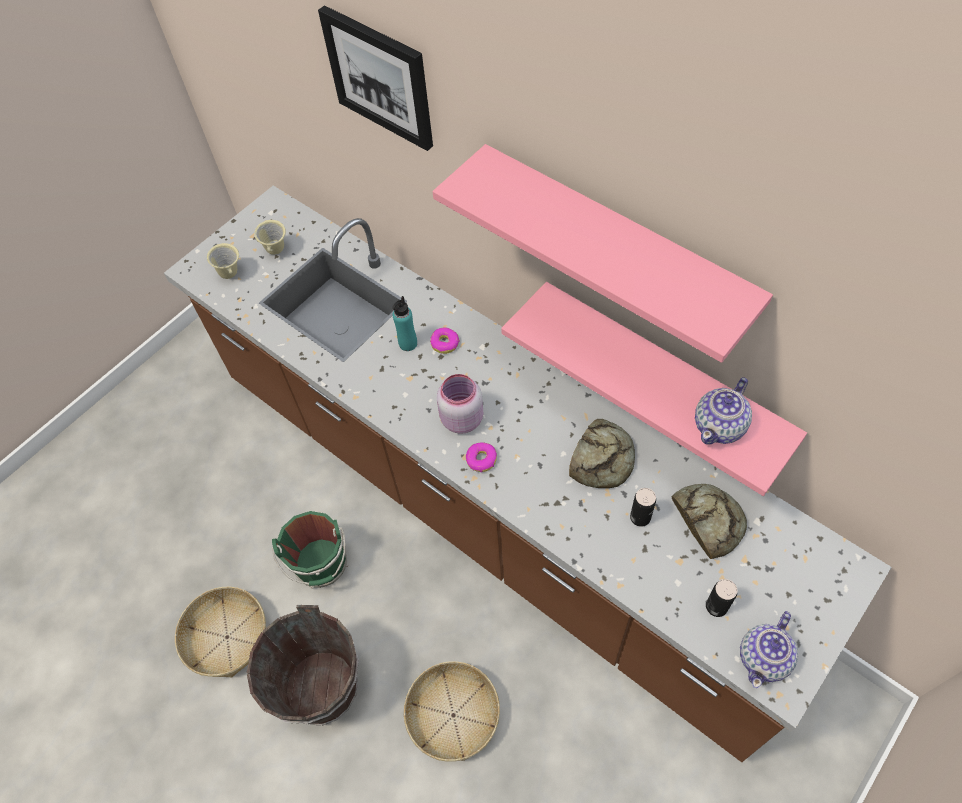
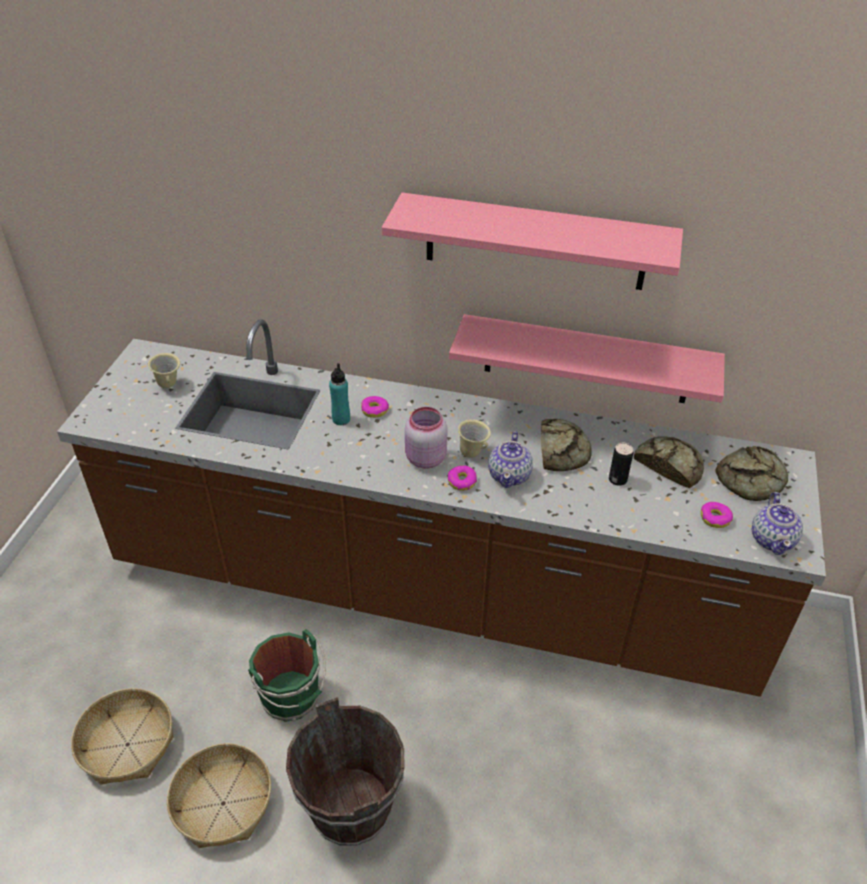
camera: 30 degrees left, 15 degrees down
beige mug [207,243,239,279] -> beige mug moved to [458,419,491,458]
picture [318,5,433,151] -> none
basket [404,661,500,762] -> basket moved to [71,688,174,785]
teapot [695,378,752,445] -> teapot moved to [488,431,533,488]
can [706,579,737,617] -> donut [701,502,733,528]
none -> bread [715,446,788,501]

